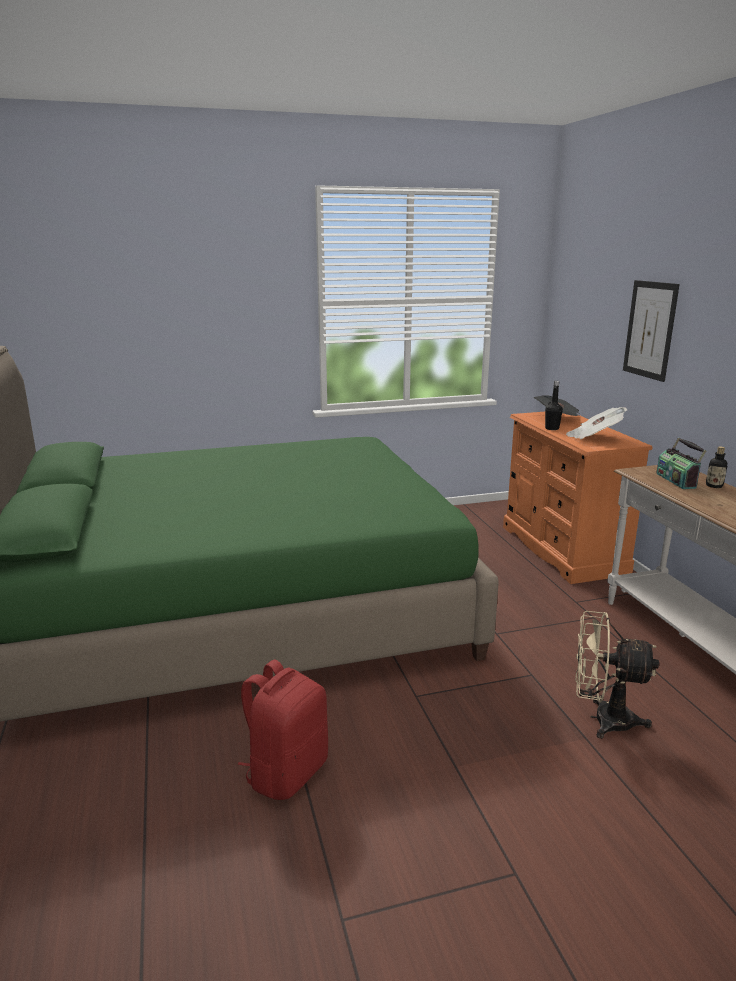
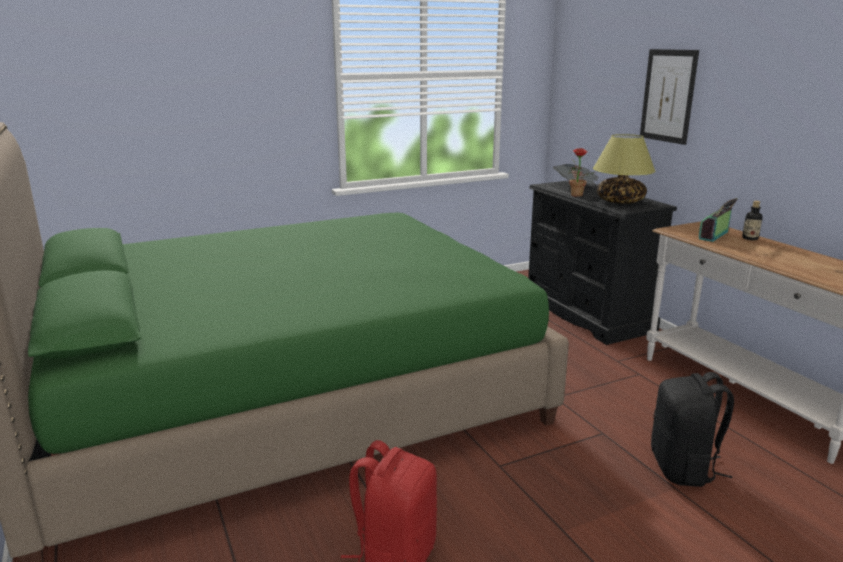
camera: 10 degrees left, 0 degrees up
orange dresser [503,412,653,584] -> black dresser [528,181,677,345]
black bottle [545,381,563,430] -> potted plant [569,148,595,197]
newspaper [566,407,627,439] -> table lamp [593,134,656,204]
beige fan [575,611,659,739] -> black backpack [651,372,734,487]
radio [656,438,706,489] -> radio turned 60 degrees clockwise [699,198,738,242]

